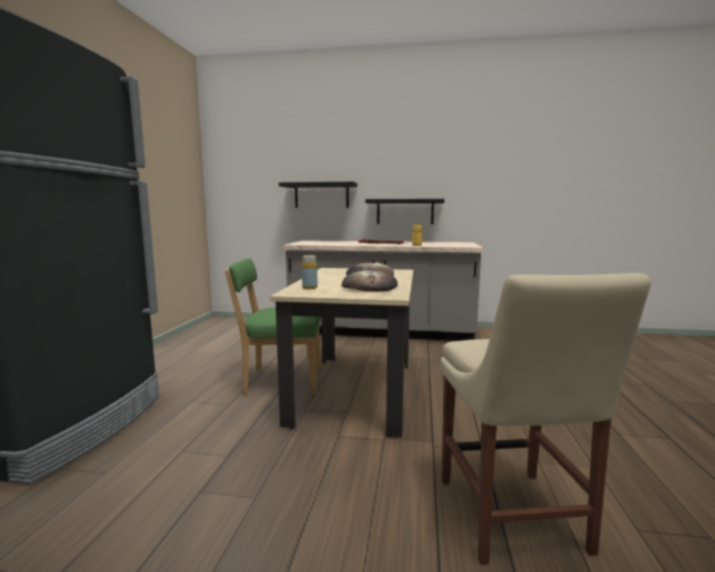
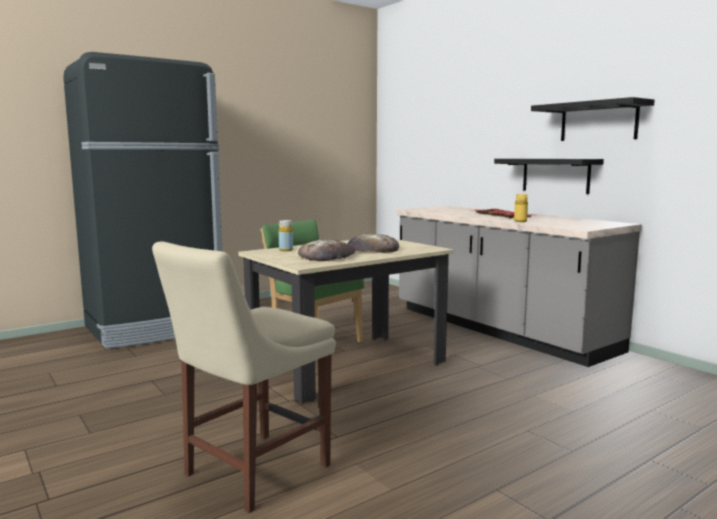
camera: 45 degrees right, 0 degrees up
black shelf [279,182,357,208] -> black shelf moved to [531,97,654,141]

